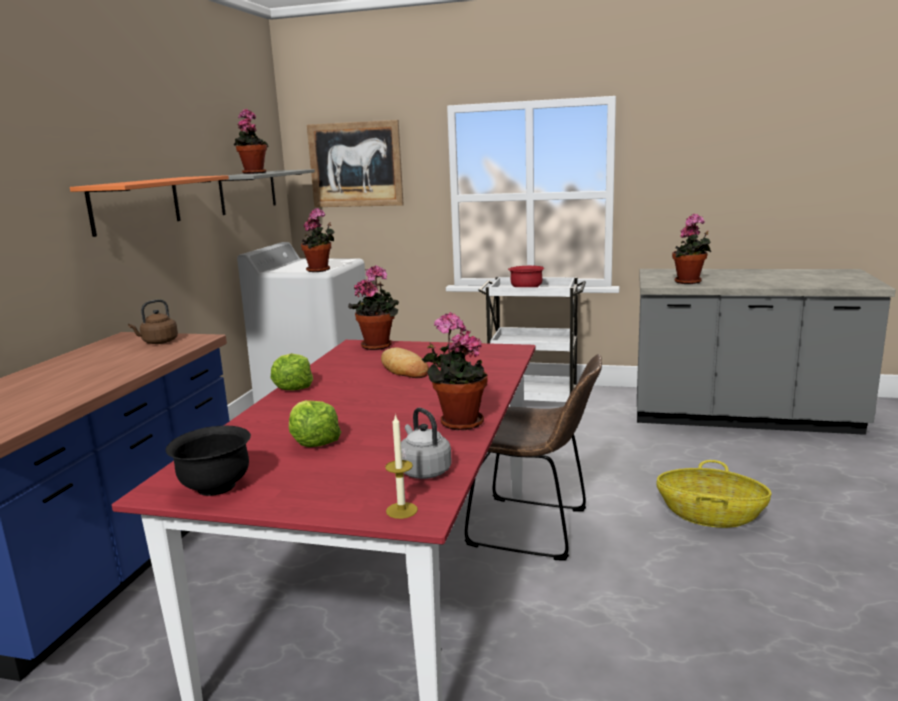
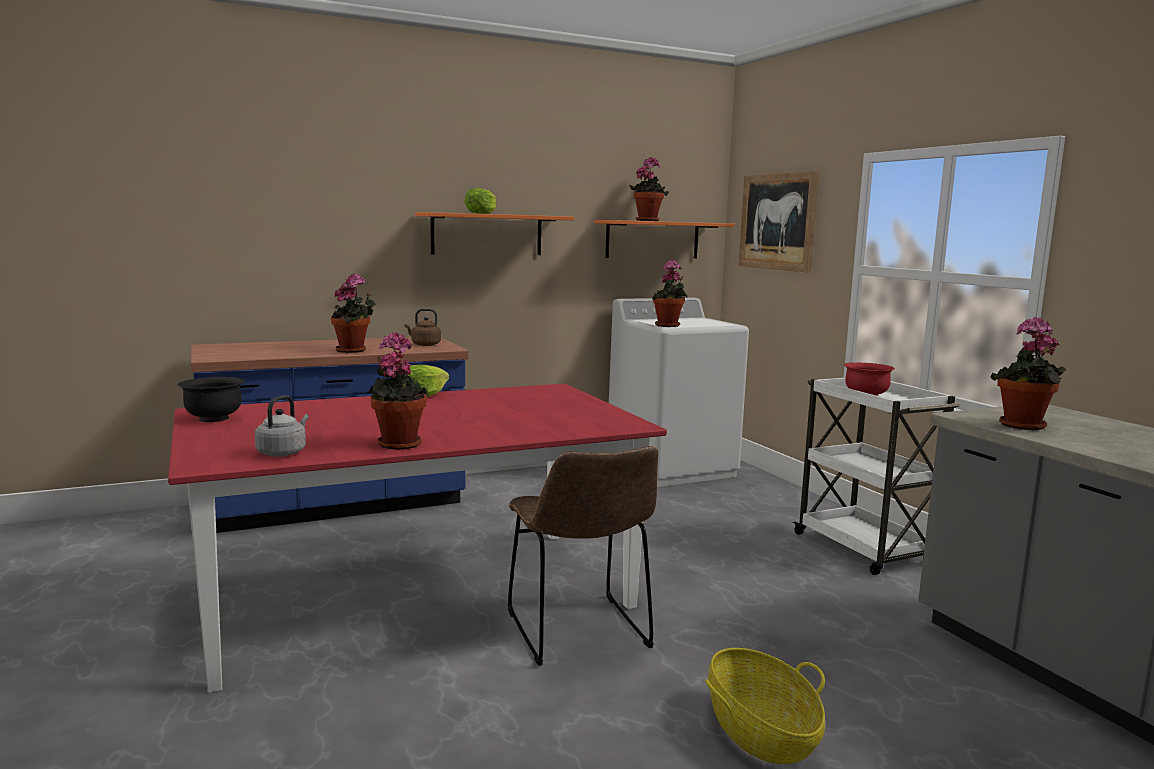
camera: 50 degrees right, 5 degrees down
grey shelf [218,169,315,215] -> orange shelf [594,220,735,259]
lettuce [289,400,341,447] -> lettuce moved to [464,188,496,214]
potted plant [348,265,399,350] -> potted plant moved to [331,273,376,353]
bread [381,347,429,378] -> none
candle [385,414,418,519] -> none

